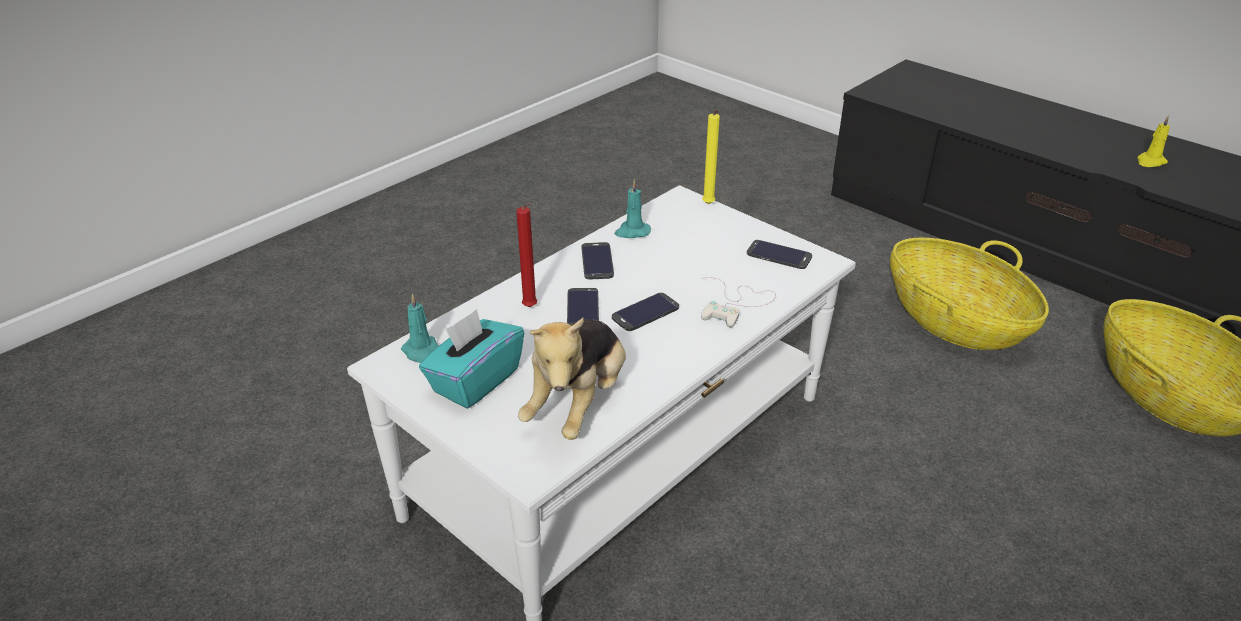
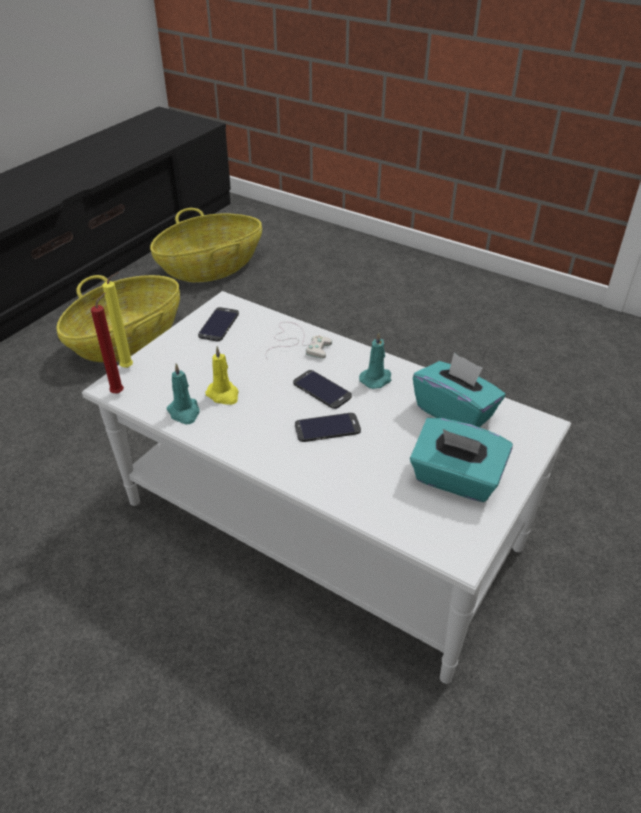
camera: 100 degrees left, 5 degrees up
turquoise candle [401,293,439,363] -> turquoise candle moved to [359,332,391,389]
red candle [516,203,537,307] -> red candle moved to [91,293,124,394]
plush toy [518,318,626,440] -> turquoise tissue box [413,352,505,427]
phone [582,242,614,279] -> none
yellow candle [1137,115,1170,167] -> yellow candle moved to [205,346,239,405]

